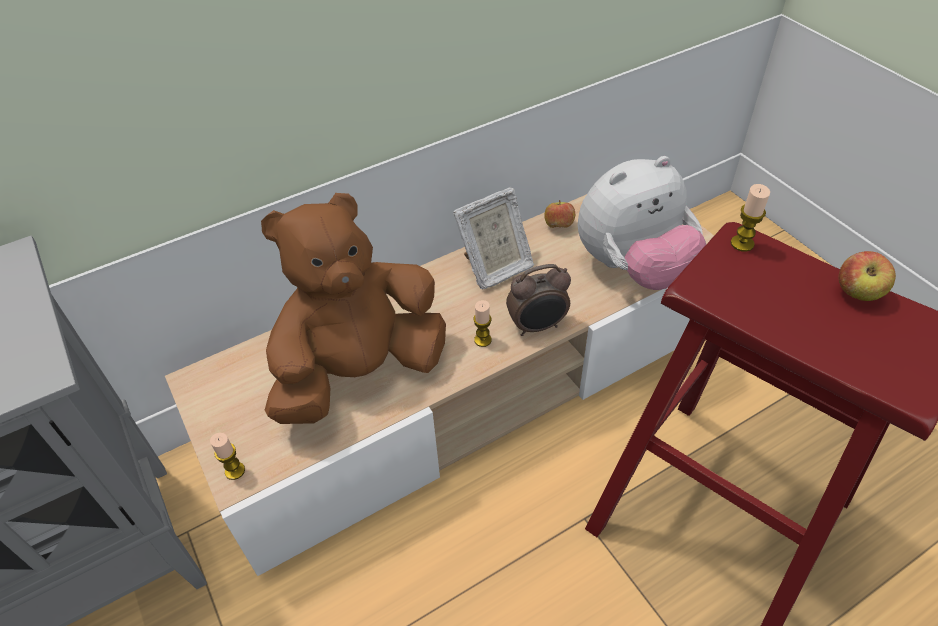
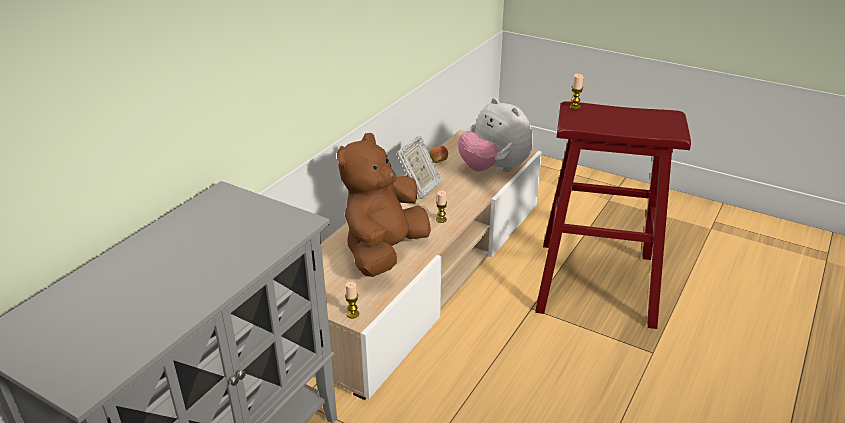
camera: 30 degrees left, 15 degrees down
alarm clock [506,264,571,336] -> none
plush toy [578,156,706,290] -> plush toy turned 105 degrees clockwise [458,98,533,172]
apple [839,251,896,301] -> none

